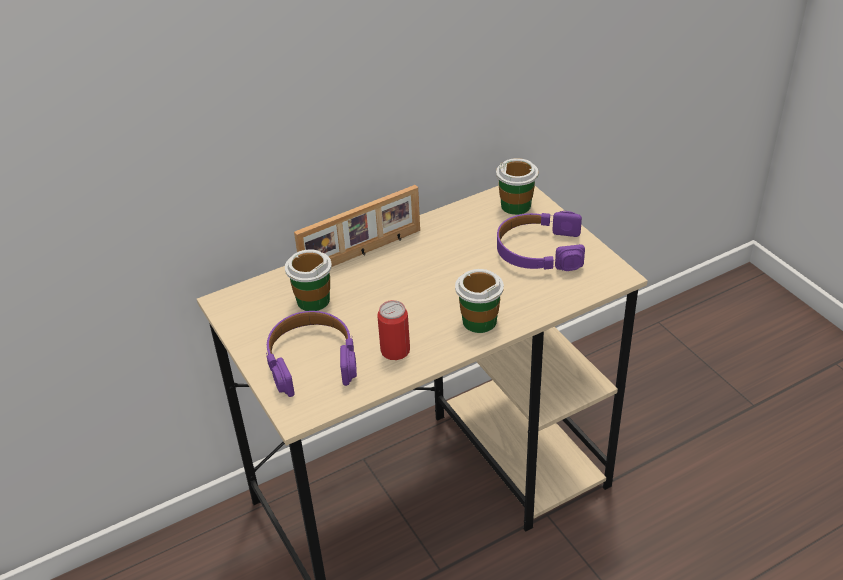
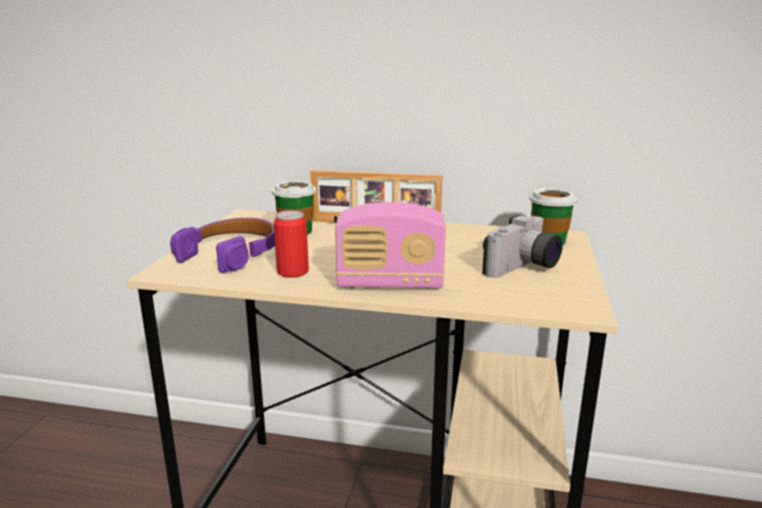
camera: 40 degrees right, 20 degrees down
cup [455,269,504,333] -> radio [335,202,446,288]
purple headphones [497,211,585,271] -> camera [482,215,563,278]

